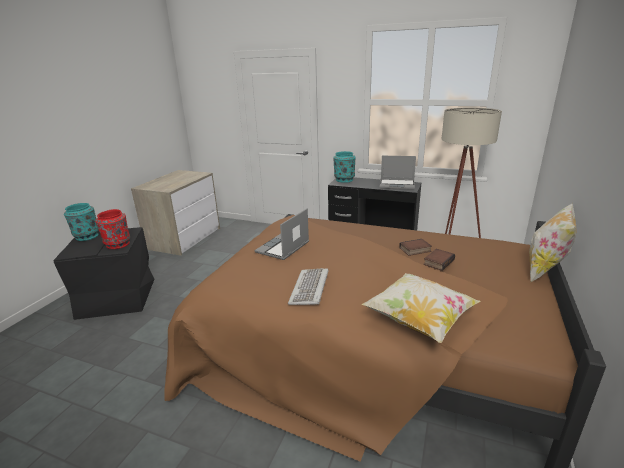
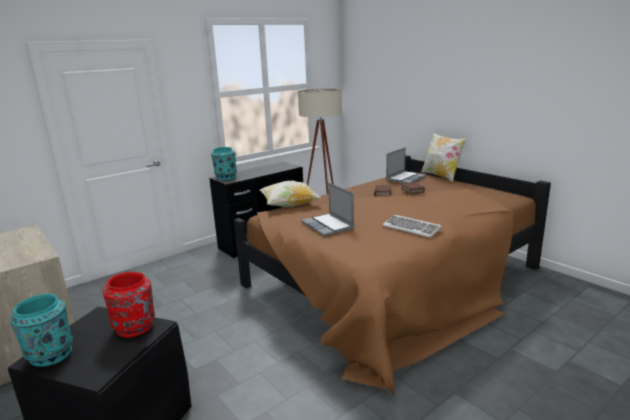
camera: 60 degrees left, 5 degrees down
pillow [361,273,481,343] -> pillow moved to [260,181,321,207]
laptop [379,156,416,190] -> laptop moved to [386,147,426,184]

